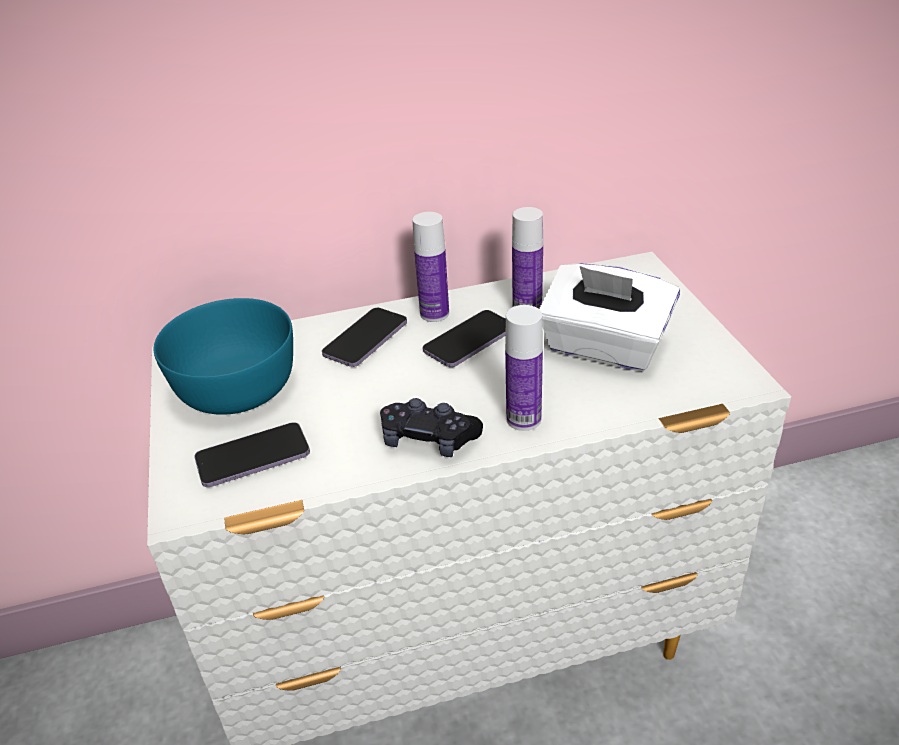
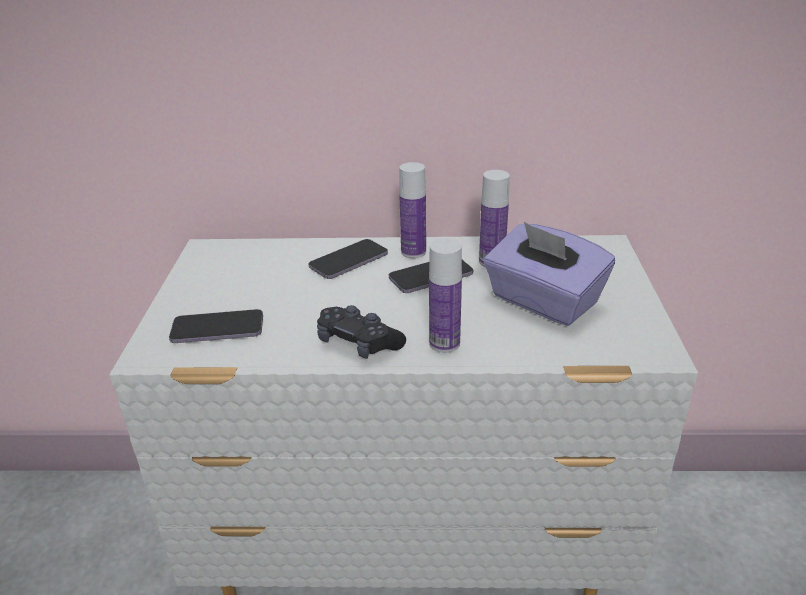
camera: 15 degrees right, 5 degrees down
turquoise bowl [154,298,293,415] -> none
white tissue box [539,263,680,371] -> purple tissue box [484,222,615,326]

